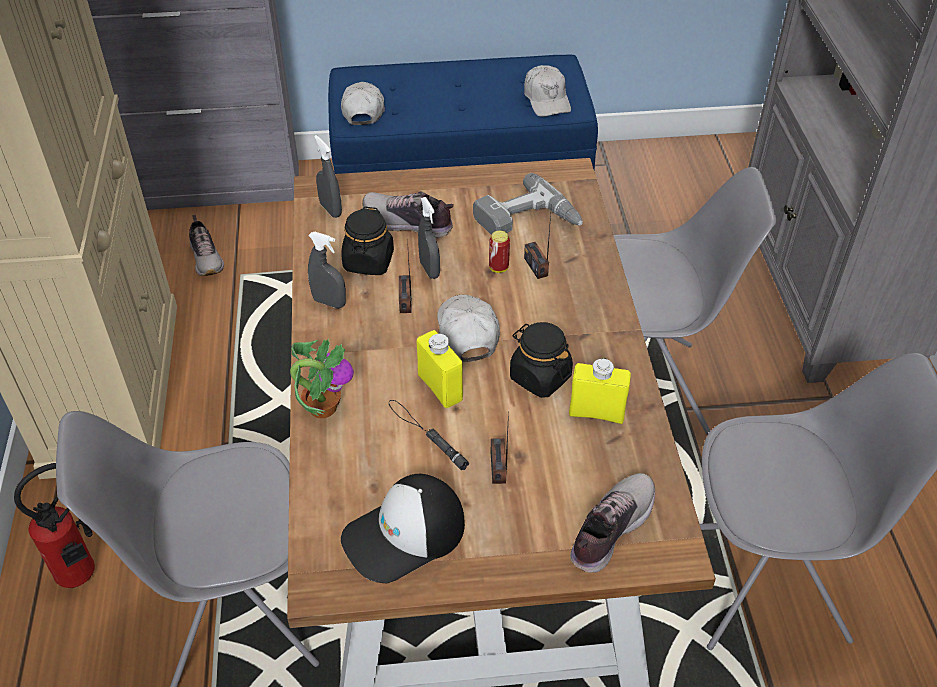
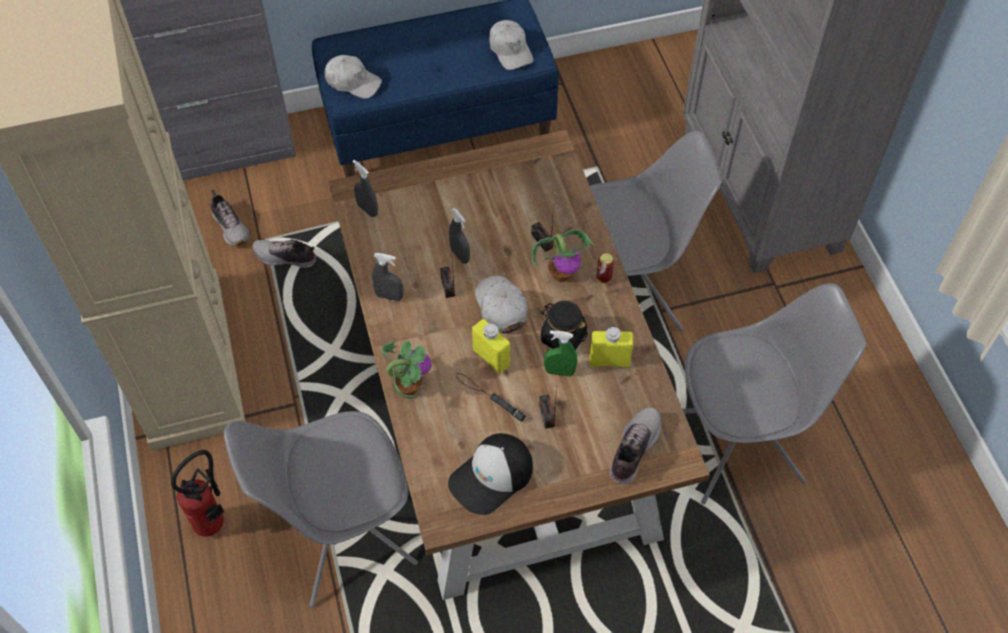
camera: 10 degrees left, 10 degrees up
white cap [341,82,385,125] -> white cap turned 120 degrees clockwise [324,55,382,99]
black jar [341,207,394,275] -> none
shoe [362,191,454,238] -> shoe moved to [252,239,316,268]
power drill [473,173,583,235] -> none
can [489,231,510,273] -> can moved to [596,253,614,284]
none -> potted plant [531,229,594,282]
none -> green spray bottle [544,330,577,376]

